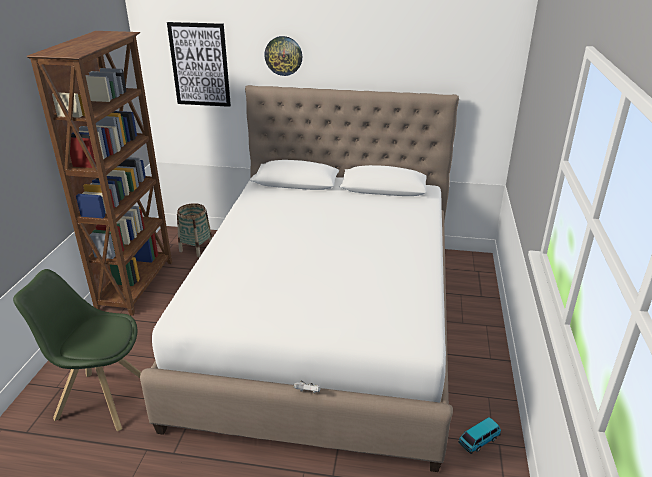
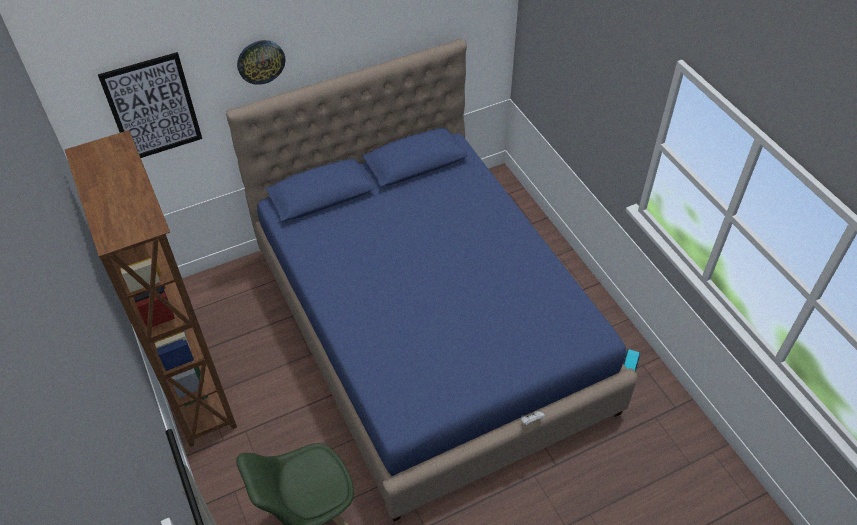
camera: 35 degrees left, 20 degrees up
white bed [140,85,459,472] -> blue bed [226,39,638,522]
basket [177,203,212,257] -> none

